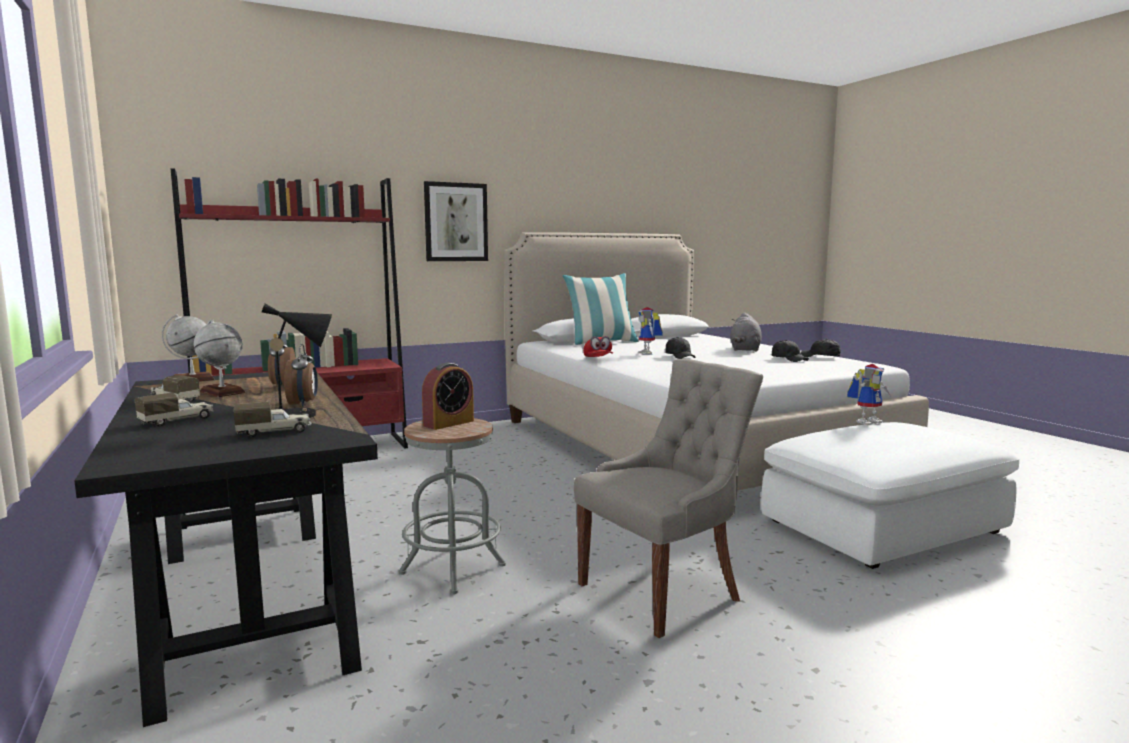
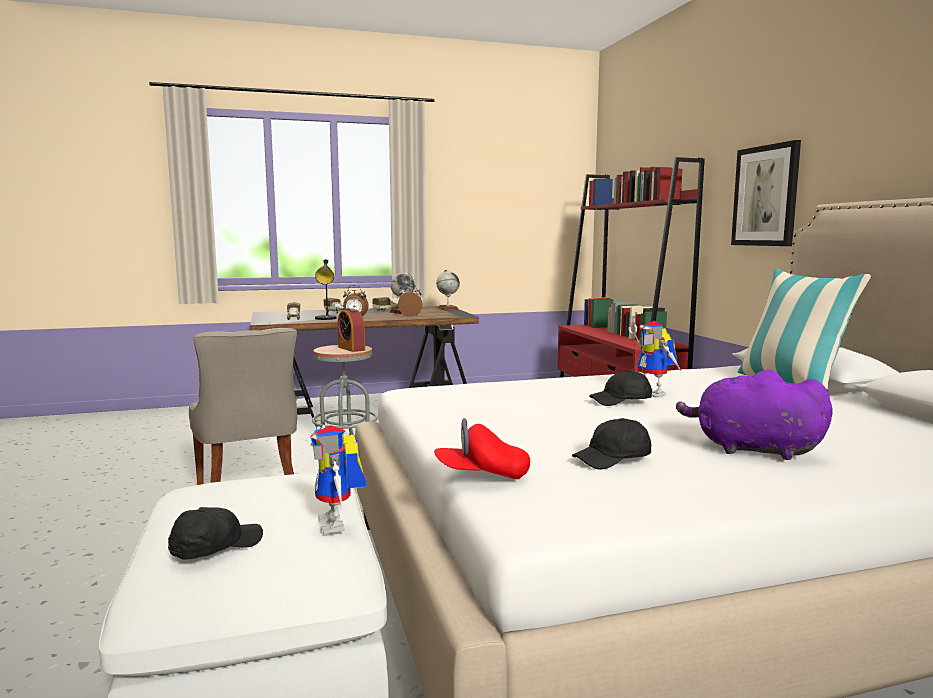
camera: 100 degrees right, 0 degrees up
red cap [583,336,613,357] -> red cap moved to [434,418,530,479]
toy robot [638,307,663,355] -> toy robot turned 120 degrees counterclockwise [628,321,682,397]
grey plush toy [730,313,762,352] -> purple plush toy [676,370,832,460]
black cap [801,339,841,357] -> black cap moved to [168,507,263,560]

